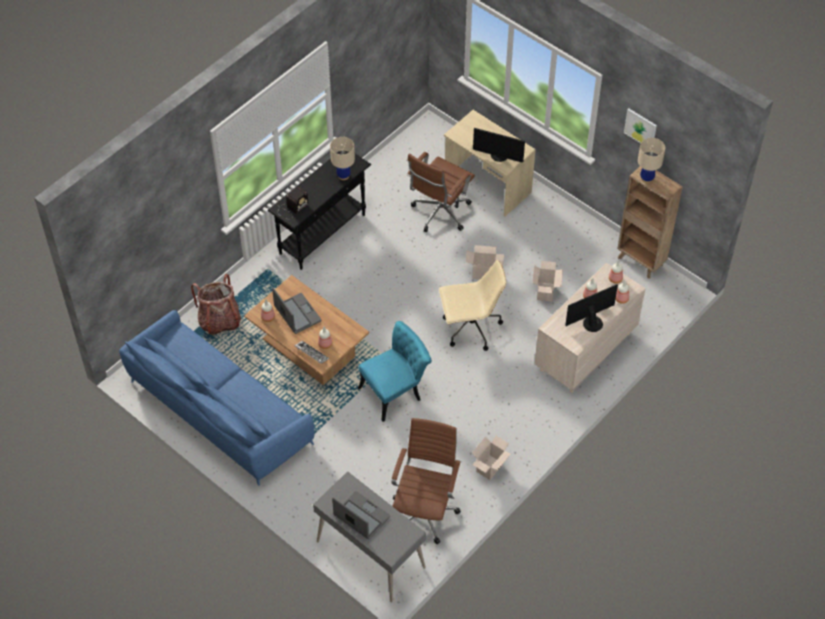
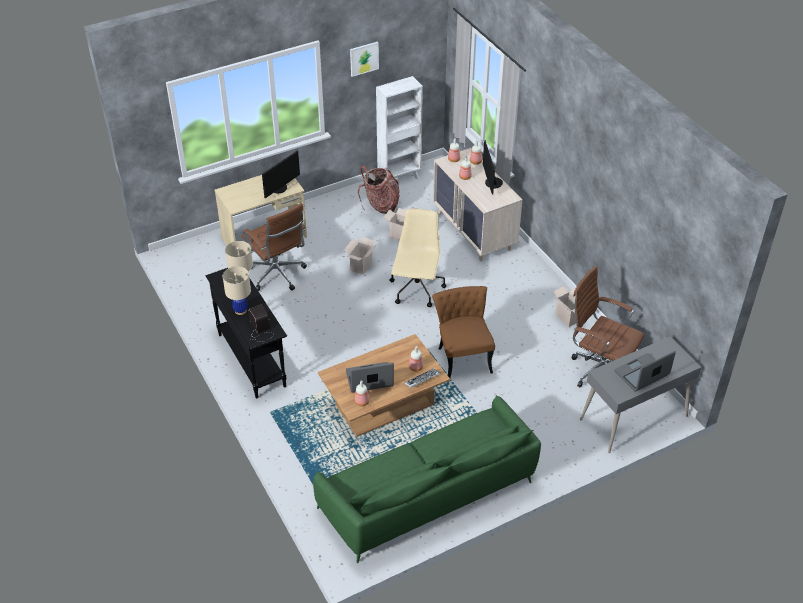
camera: 70 degrees left, 10 degrees down
blue sofa [119,310,314,486] -> green sofa [313,395,541,563]
backpack [191,274,241,336] -> backpack moved to [358,166,400,214]
turquoise chair [358,321,432,422] -> brown chair [432,286,495,378]
brown bookcase [617,166,683,278] -> white bookcase [376,76,423,179]
beige table lamp [638,138,665,183] -> beige table lamp moved to [223,266,251,315]

